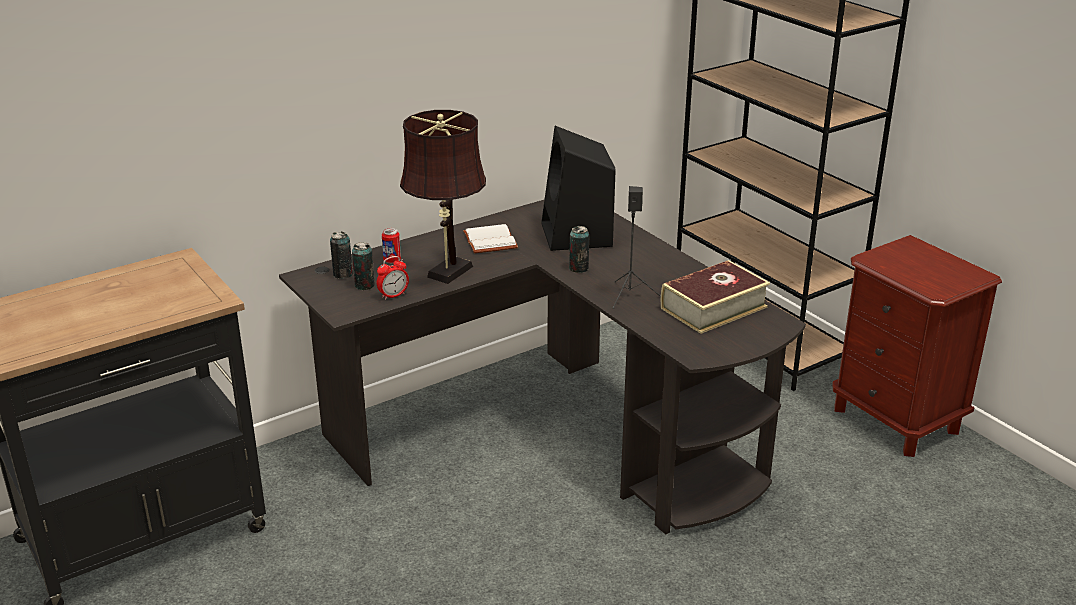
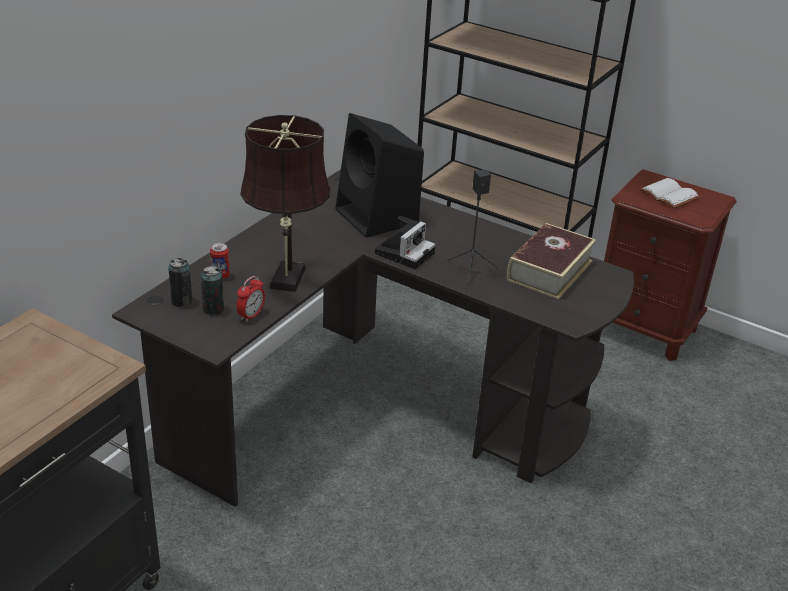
camera: 25 degrees left, 5 degrees up
white book [463,224,518,253] -> white book moved to [639,178,700,209]
can [569,226,589,273] -> camera [375,216,436,269]

